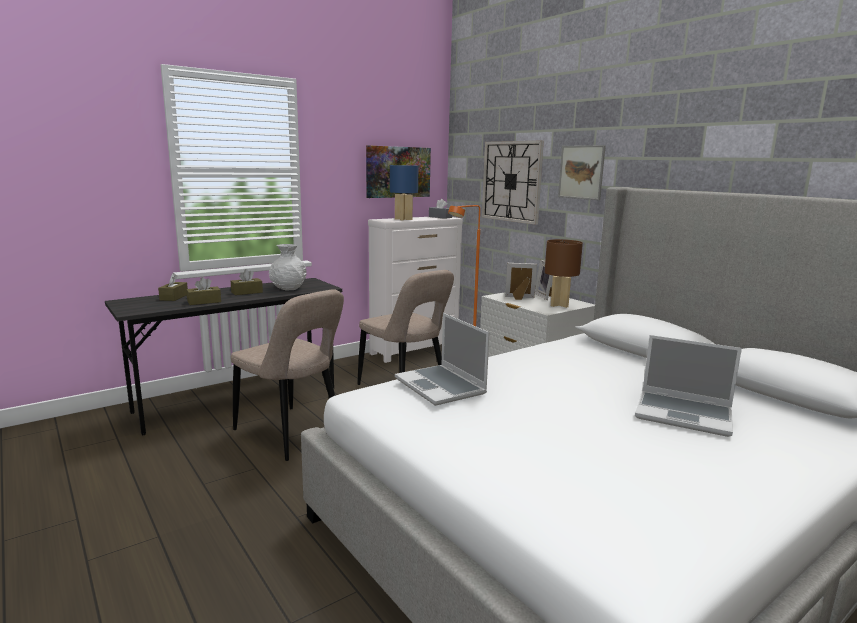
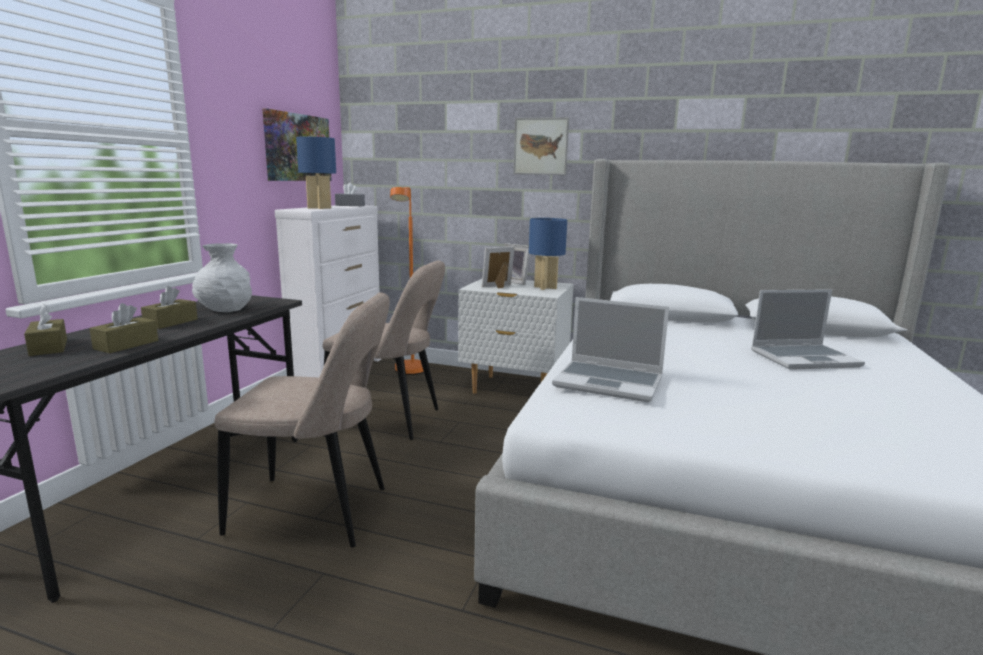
camera: 35 degrees left, 0 degrees up
wall clock [482,141,544,225] -> none
brown table lamp [545,239,583,308] -> blue table lamp [529,218,567,290]

